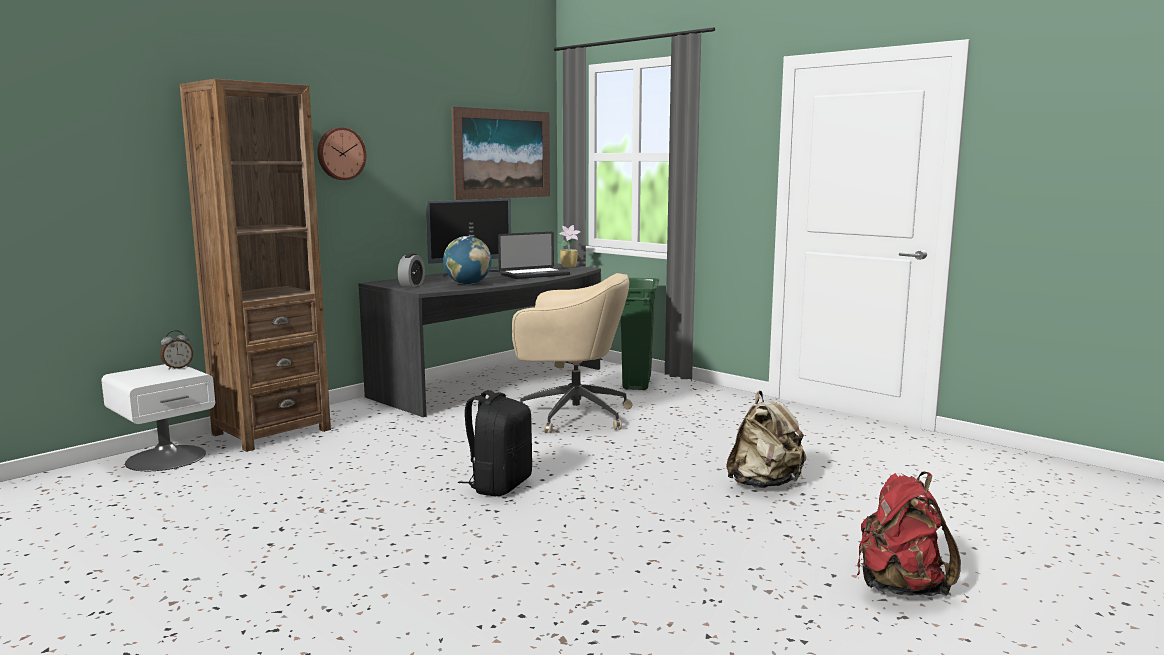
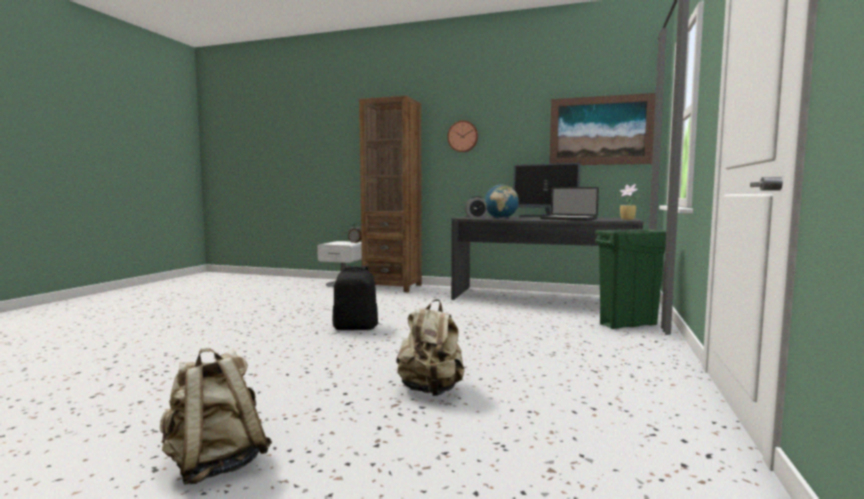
camera: 65 degrees right, 5 degrees down
beige office chair [512,273,633,433] -> none
red backpack [857,472,961,596] -> beige backpack [160,348,272,485]

